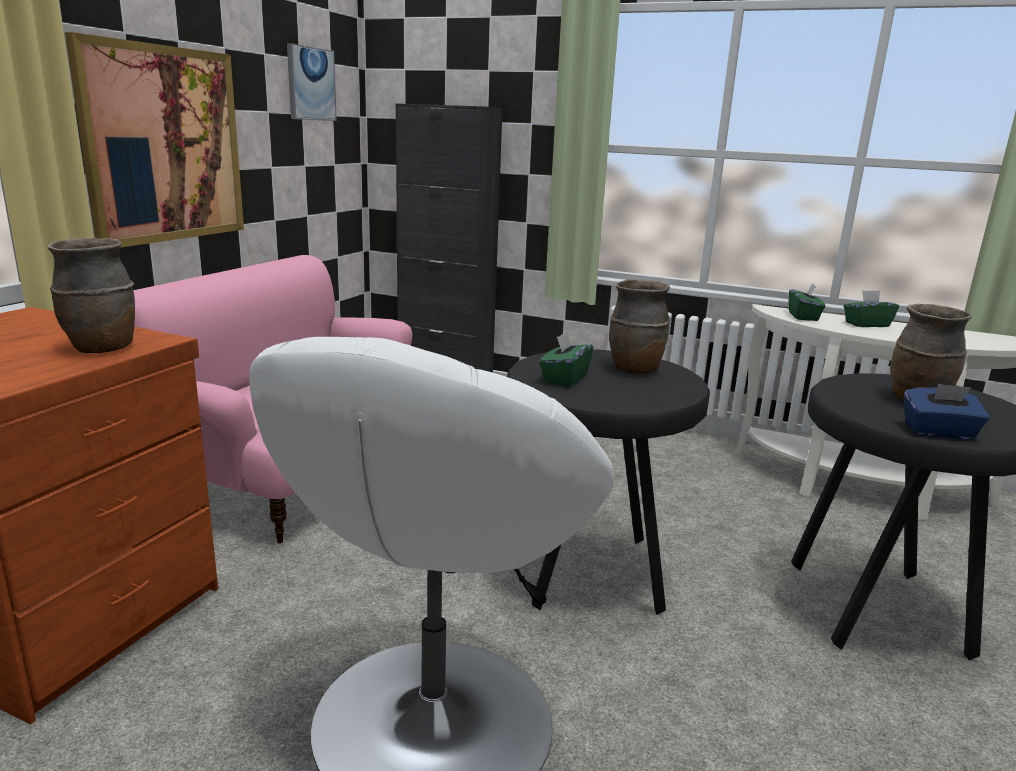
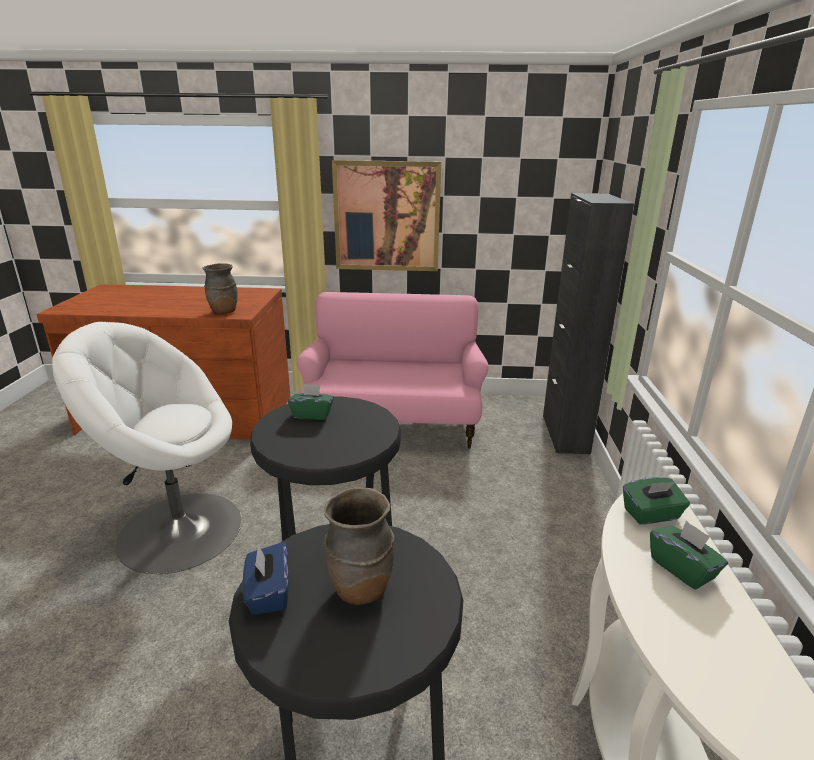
camera: 70 degrees right, 5 degrees up
picture [287,43,337,121] -> none
brown vase [609,279,670,374] -> none

